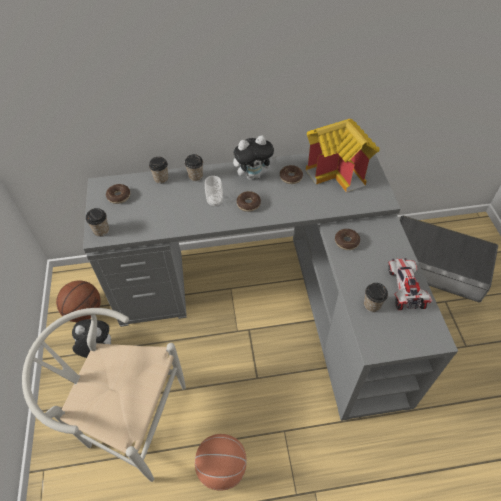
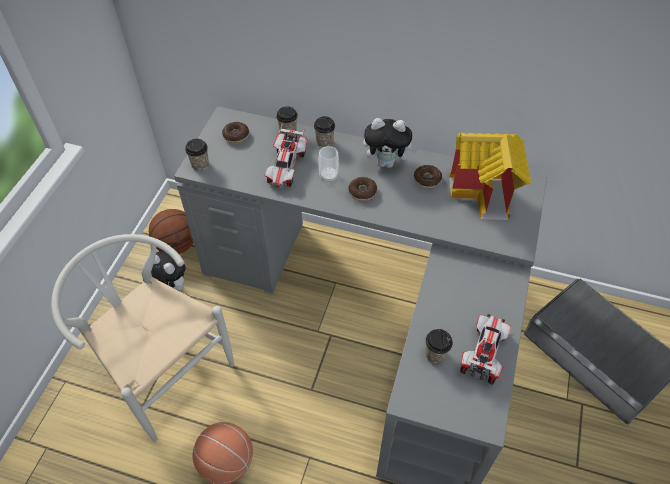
camera: 25 degrees right, 0 degrees up
donut [335,229,360,250] -> none
none -> toy car [265,123,308,187]

